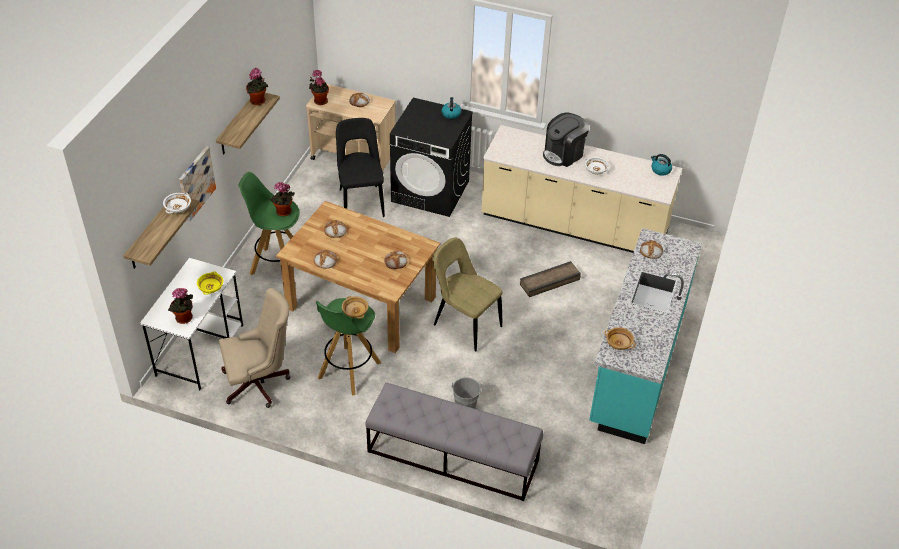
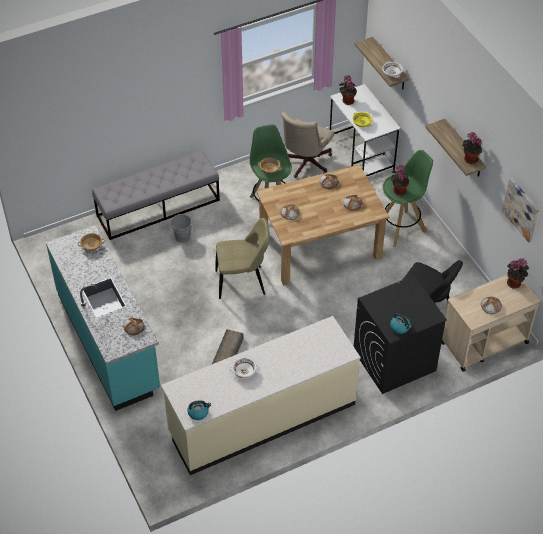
camera: 135 degrees right, 5 degrees up
picture [179,146,216,221] -> picture moved to [502,178,539,242]
coffee machine [543,113,589,167] -> none

